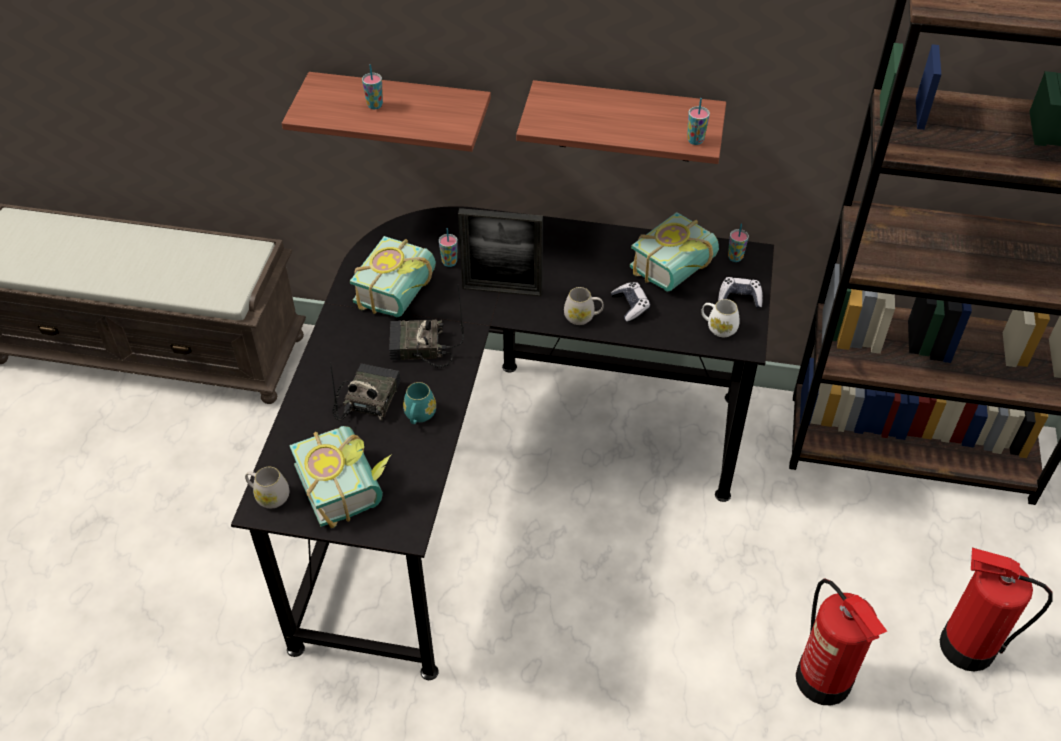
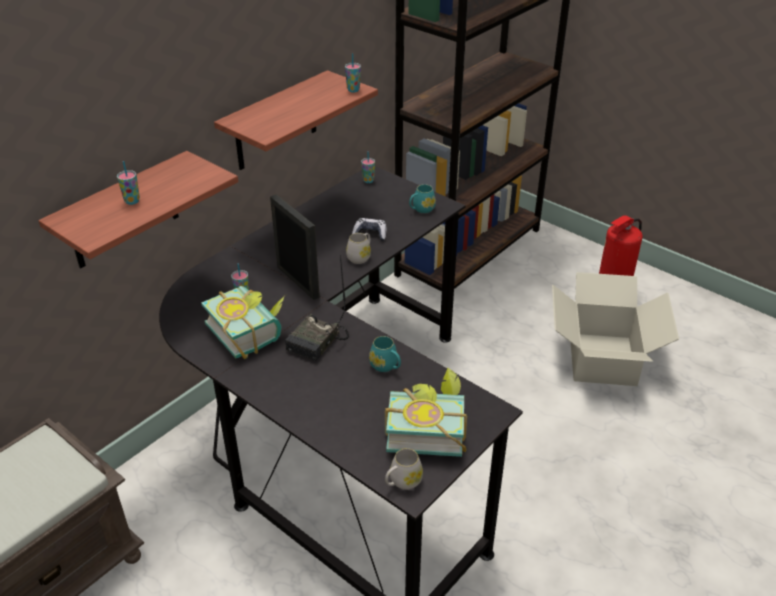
camera: 60 degrees left, 10 degrees down
radio [330,362,400,421] -> none
picture frame [458,208,543,297] -> picture frame turned 75 degrees counterclockwise [270,195,320,300]
book [630,212,719,291] -> none
white mug [701,299,740,337] -> turquoise mug [409,184,436,213]
game controller [718,277,763,308] -> none
fire extinguisher [796,578,887,705] -> cardboard box [552,272,679,386]

